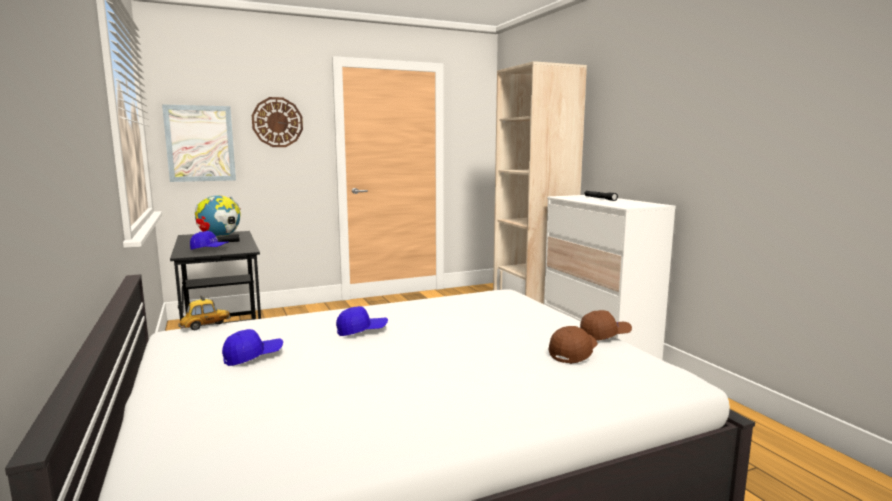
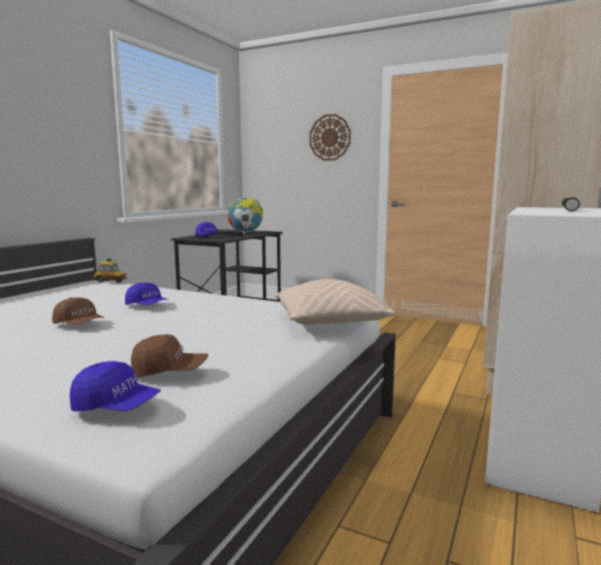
camera: 50 degrees right, 0 degrees up
picture [162,105,236,182] -> none
blue cap [222,329,283,366] -> blue cap moved to [70,361,161,411]
brown cap [580,310,632,341] -> brown cap moved to [52,297,105,325]
none -> beige pillow [275,279,397,324]

